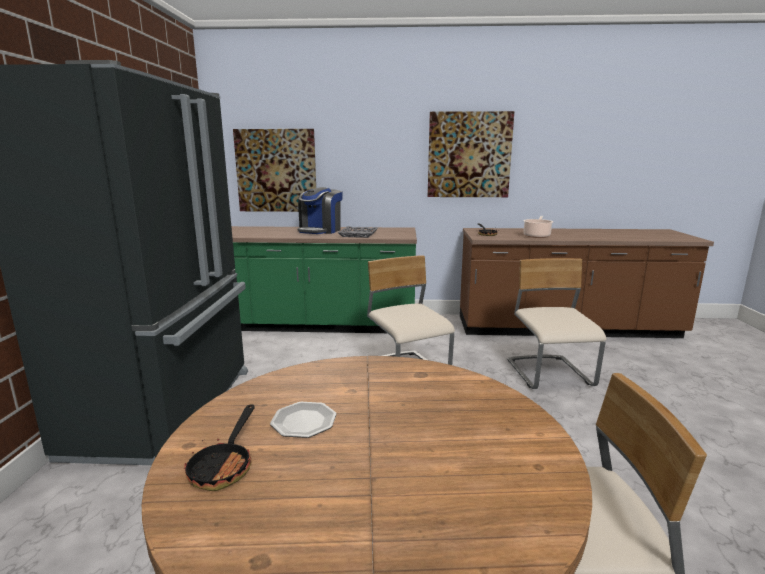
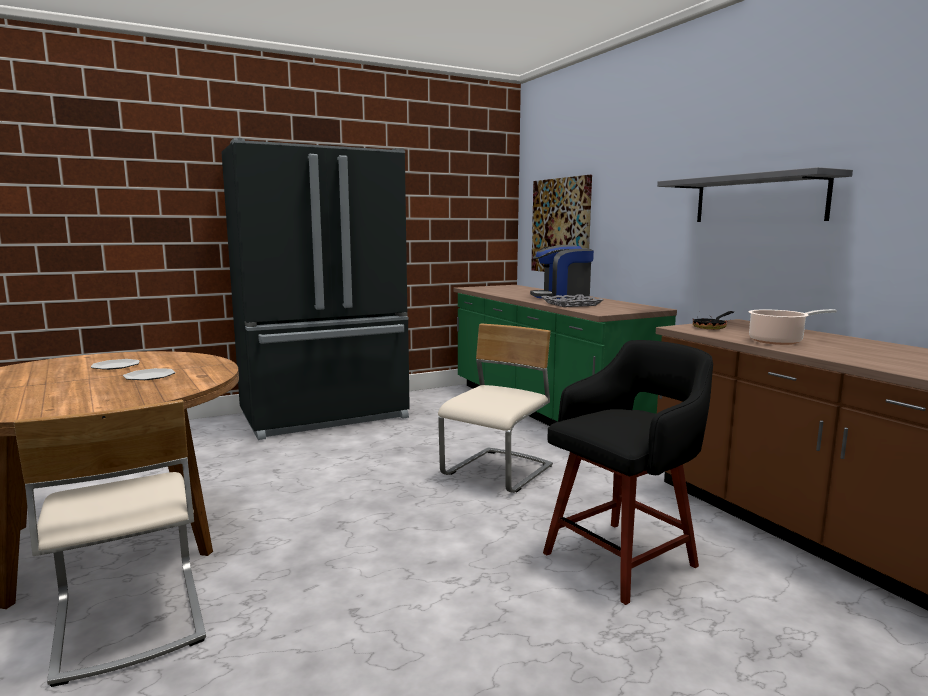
camera: 60 degrees right, 5 degrees down
frying pan [184,404,255,491] -> none
picture [428,111,514,197] -> grey shelf [657,167,853,222]
beige chair [507,258,606,389] -> black stool [543,340,713,605]
none -> plate [123,368,176,380]

